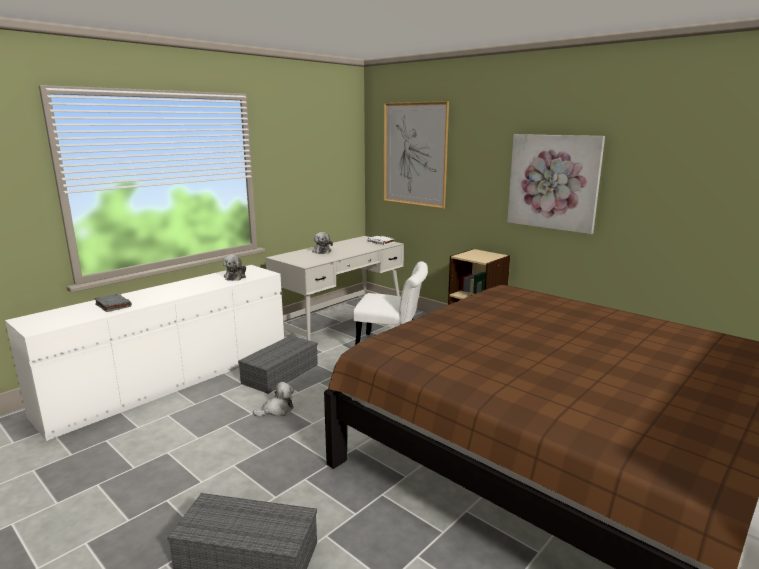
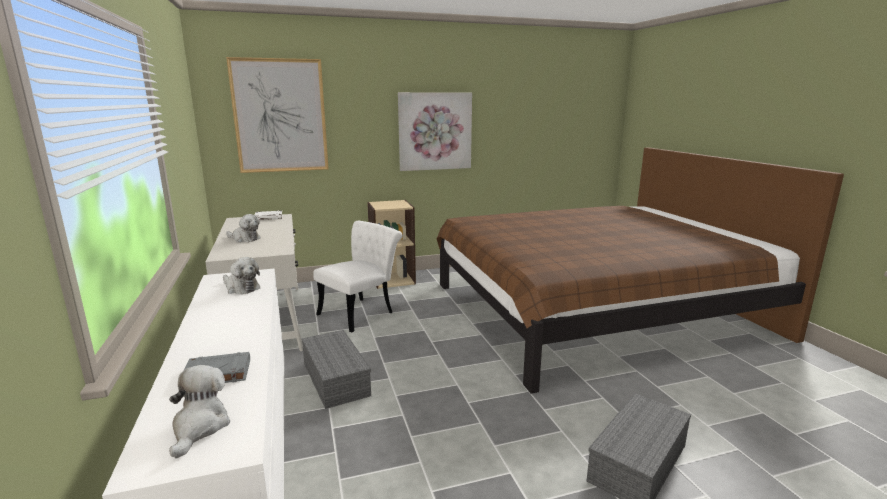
camera: 60 degrees left, 0 degrees up
plush toy [253,382,294,417] -> plush toy moved to [169,365,230,458]

